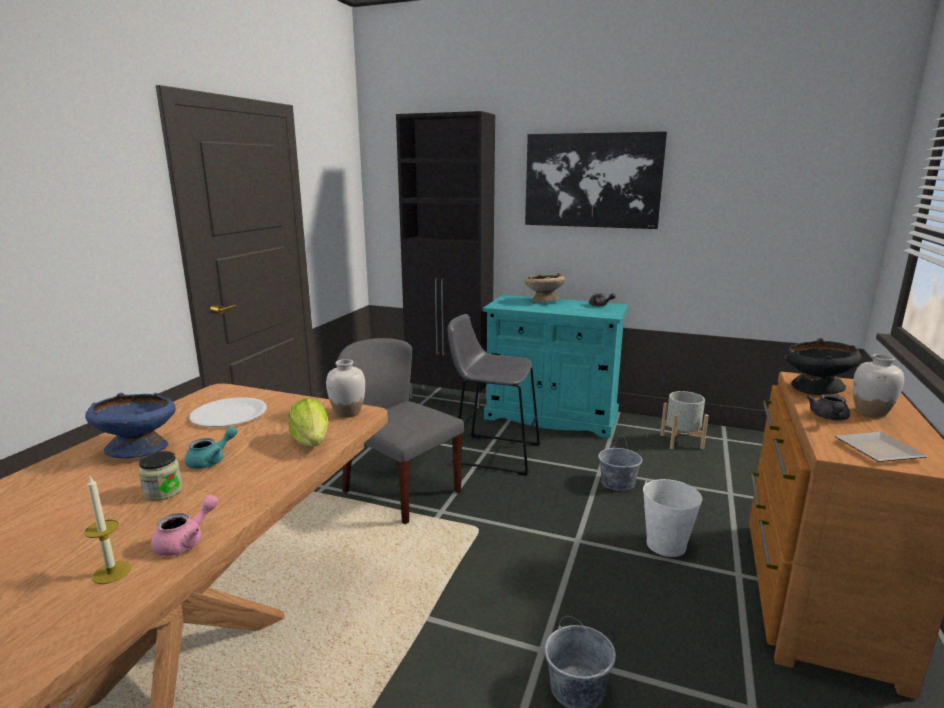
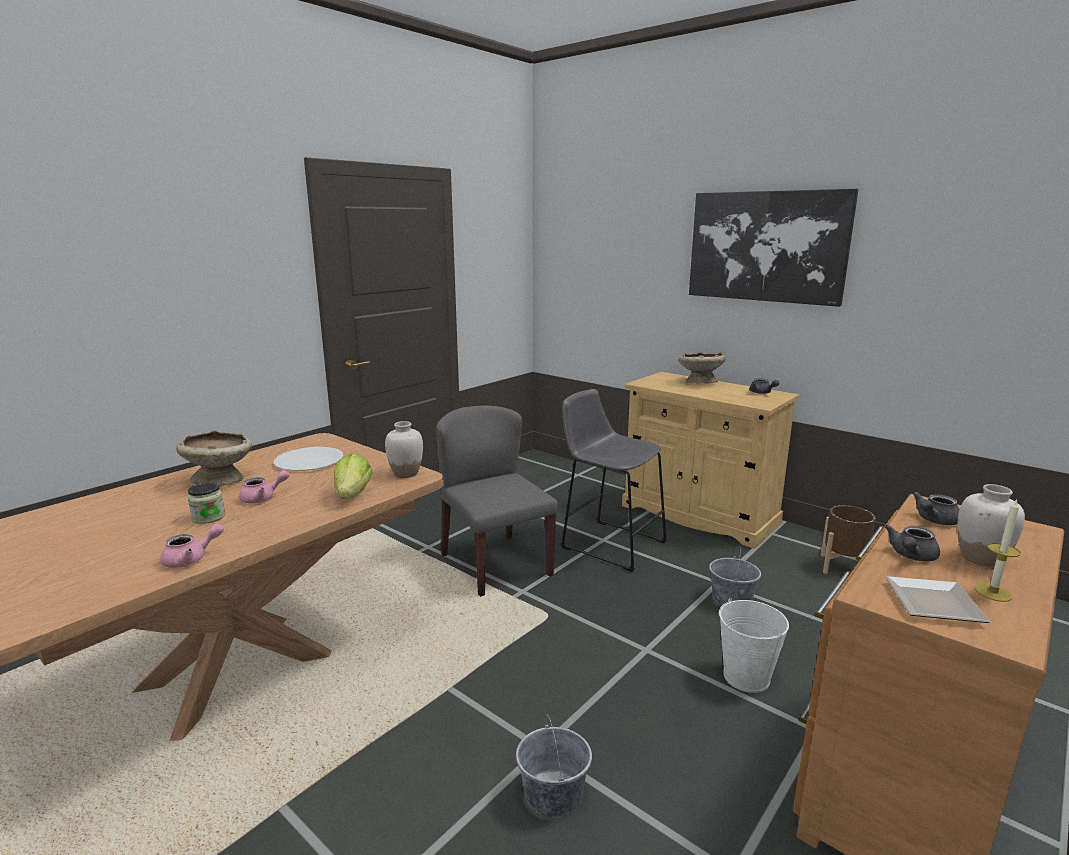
camera: 20 degrees right, 0 degrees up
candle [84,477,131,584] -> candle moved to [974,498,1021,602]
blue bowl [85,393,176,458] -> beige bowl [176,430,252,486]
turquoise teapot [185,426,238,469] -> pink teapot [239,470,289,503]
black cabinet [396,111,495,408] -> none
turquoise cabinet [483,295,628,438] -> beige cabinet [622,372,799,549]
grey planter [660,391,709,449] -> brown planter [821,505,876,574]
black bowl [784,338,862,395] -> grey teapot [912,491,960,525]

